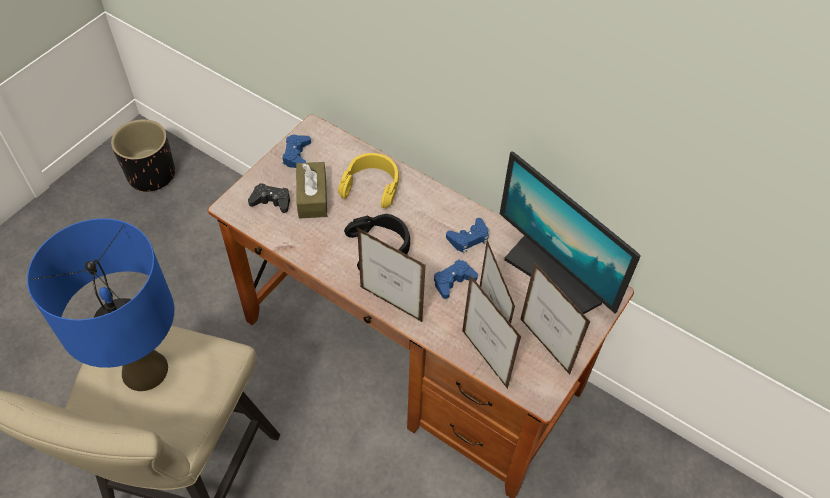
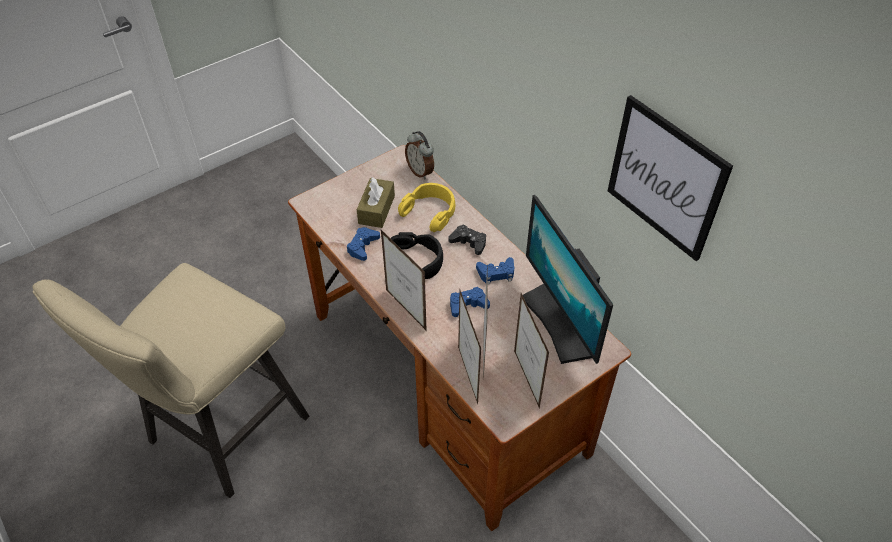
camera: 20 degrees right, 5 degrees down
blue table lamp [27,218,174,391] -> none
black planter [111,119,175,193] -> none
black game controller [248,183,290,213] -> black game controller moved to [449,225,486,255]
blue game controller [282,135,311,168] -> blue game controller moved to [347,227,380,261]
none -> alarm clock [405,131,434,179]
none -> picture [608,95,733,261]

